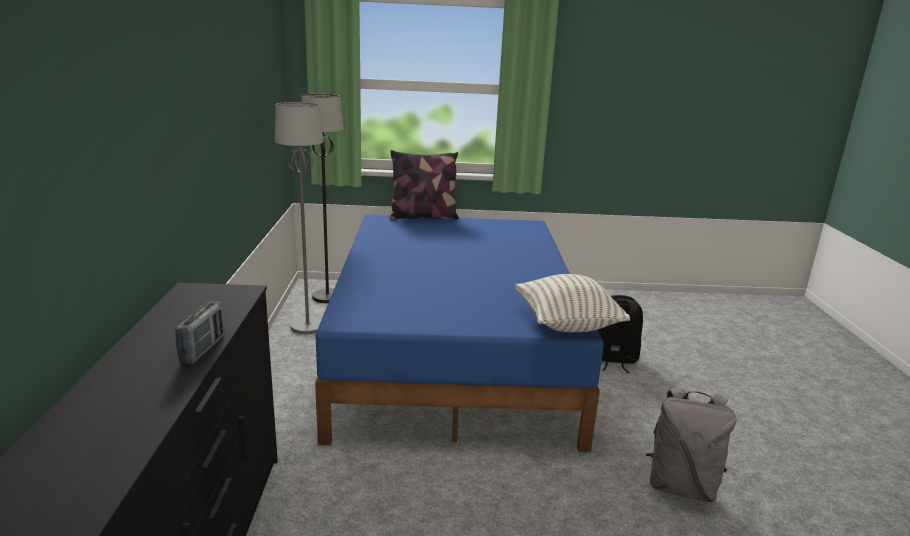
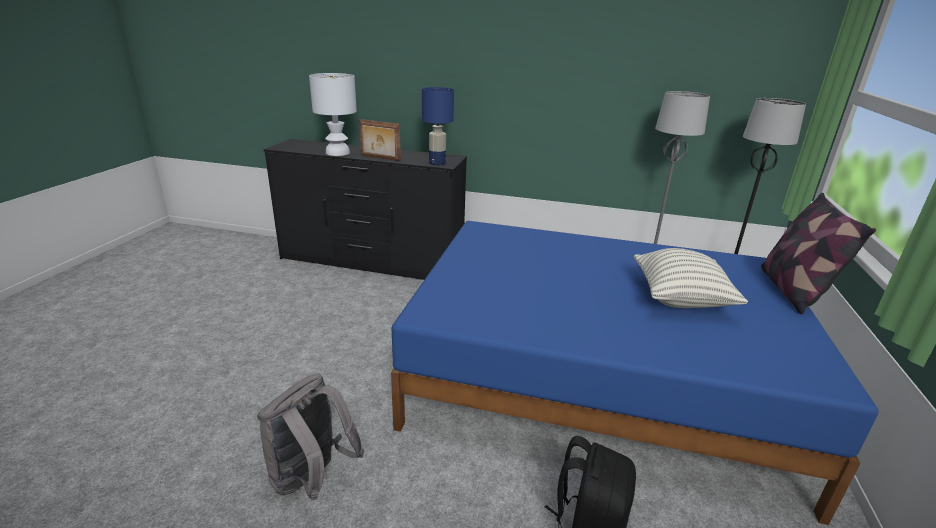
camera: 105 degrees right, 5 degrees up
radio [175,301,225,364] -> picture frame [359,119,401,161]
pillow [516,274,630,332] -> pillow moved to [634,248,748,308]
none -> white table lamp [309,73,357,156]
none -> blue table lamp [422,87,454,165]

